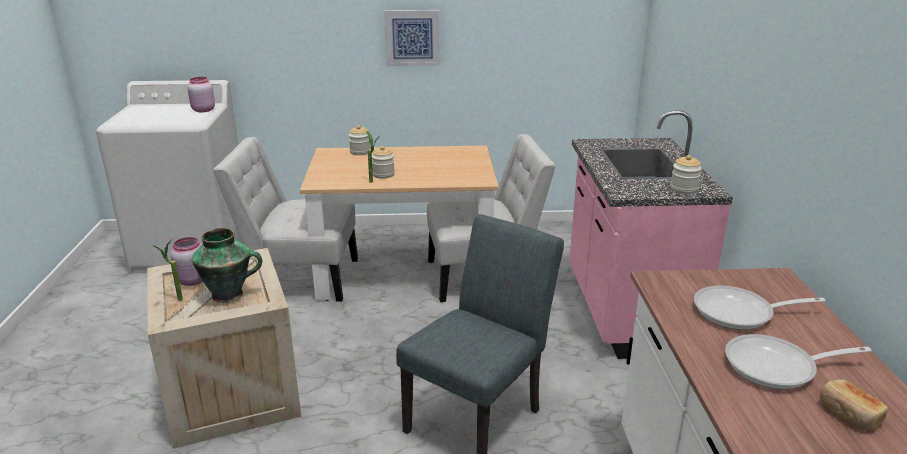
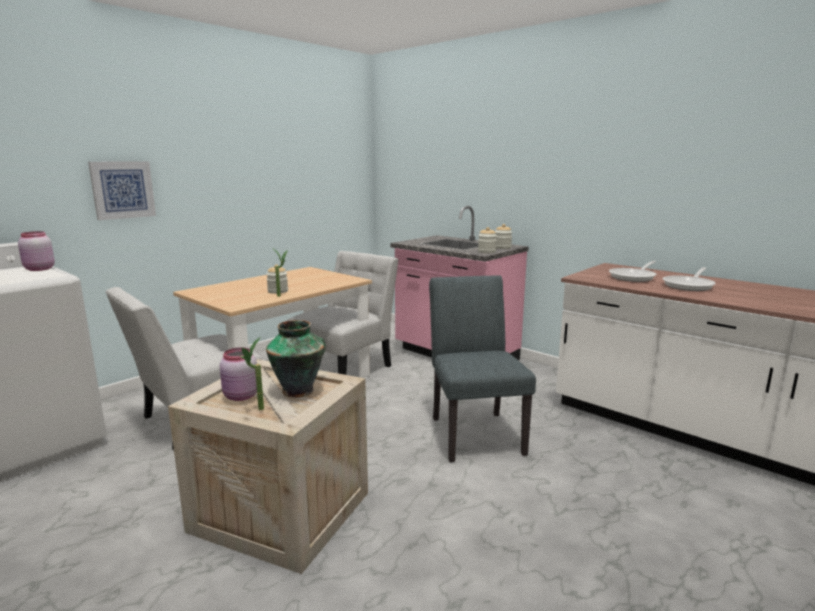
camera: 45 degrees left, 10 degrees down
jar [349,125,370,155] -> jar moved to [478,227,497,253]
picture [384,10,440,66] -> picture moved to [88,161,156,220]
bread [820,379,888,431] -> none

